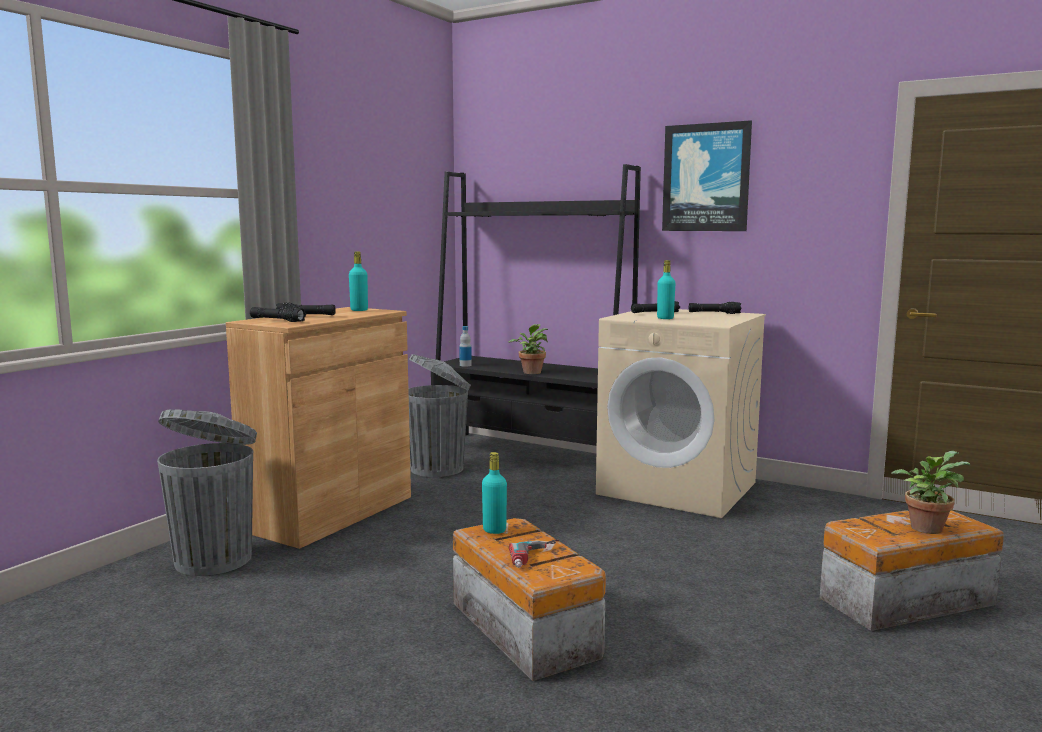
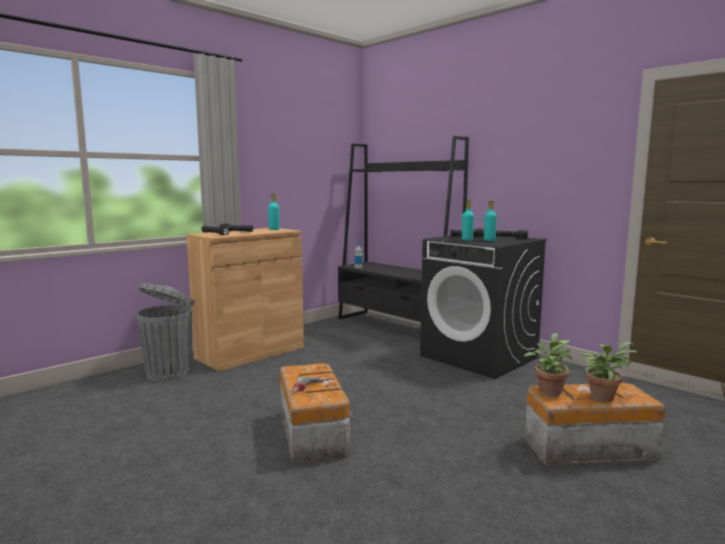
camera: 15 degrees right, 0 degrees up
grey trash can [408,354,471,477] -> none
turquoise bottle [482,452,507,534] -> turquoise bottle moved to [484,200,497,241]
potted plant [509,324,548,374] -> potted plant moved to [524,333,572,396]
beige washing machine [596,309,766,518] -> black washing machine [420,235,547,379]
picture [662,120,752,231] -> none

